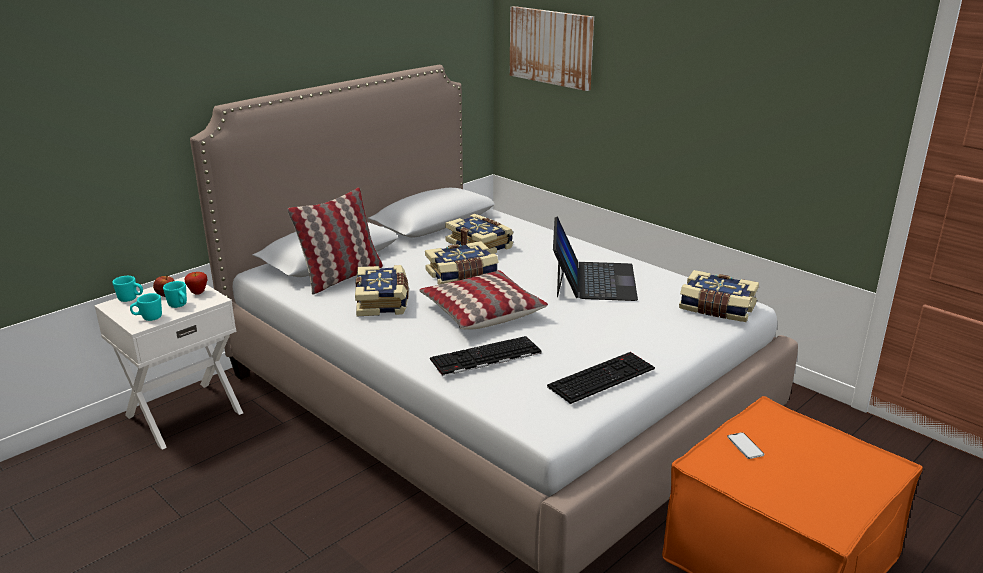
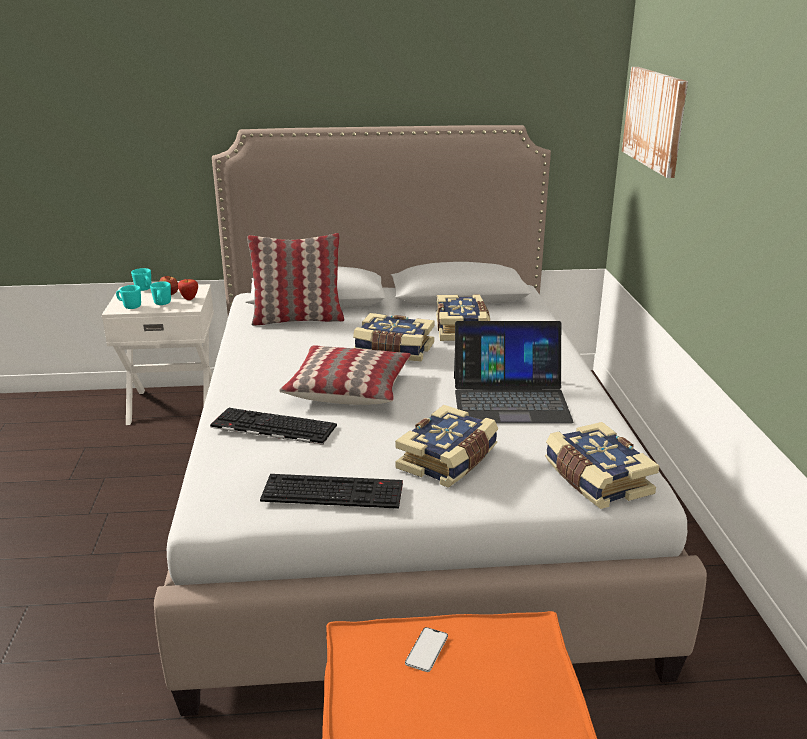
camera: 40 degrees right, 0 degrees up
book [355,265,409,317] -> book moved to [395,405,498,488]
laptop [553,216,638,301] -> laptop turned 45 degrees clockwise [454,321,574,424]

